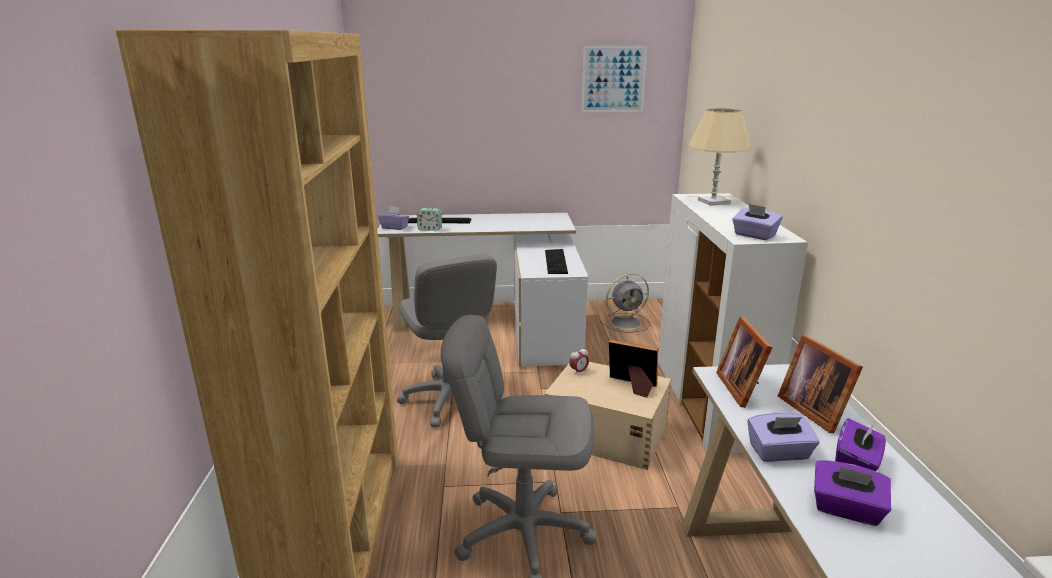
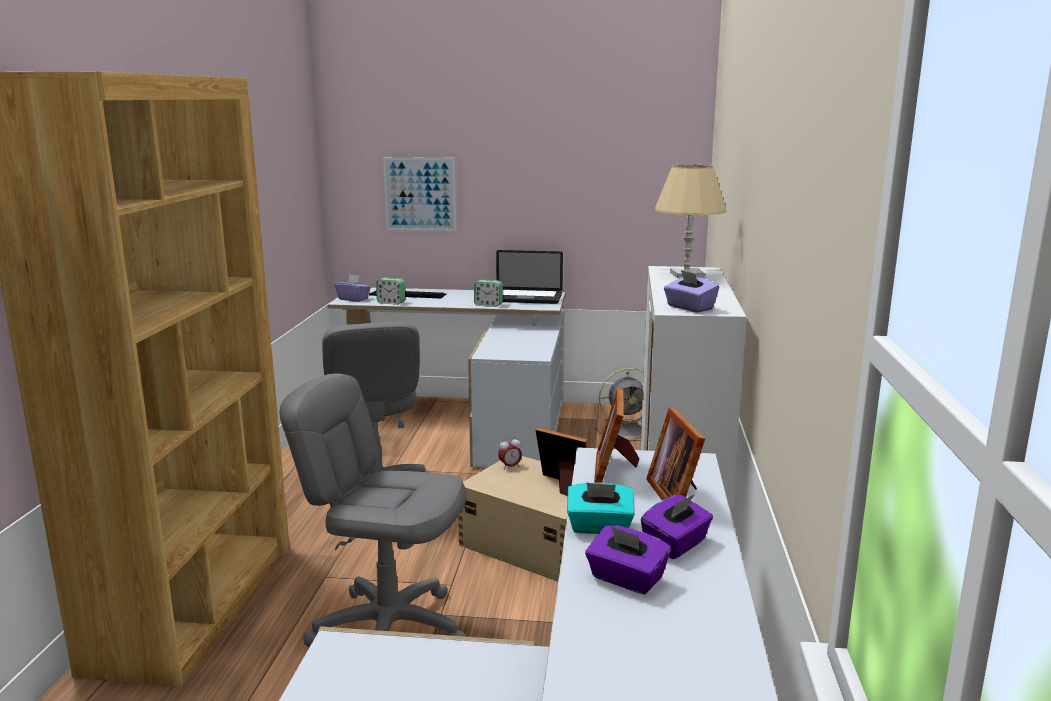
camera: 10 degrees right, 5 degrees down
keyboard [545,249,568,274] -> none
picture [582,46,647,112] -> picture moved to [383,157,457,231]
purple tissue box [748,413,819,462] -> turquoise tissue box [567,483,635,534]
none -> alarm clock [474,280,503,307]
none -> laptop [496,250,563,304]

